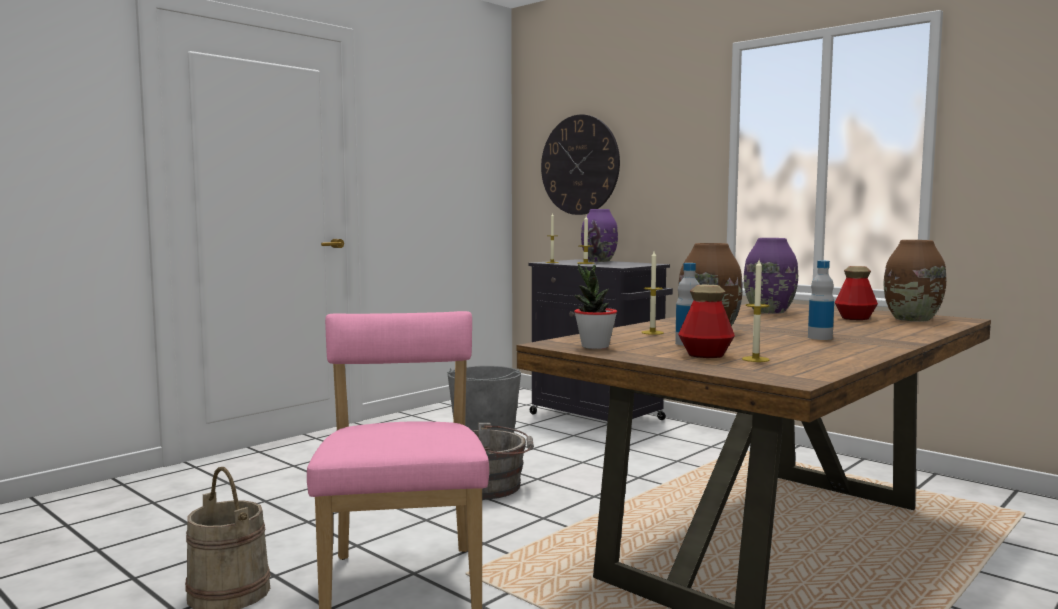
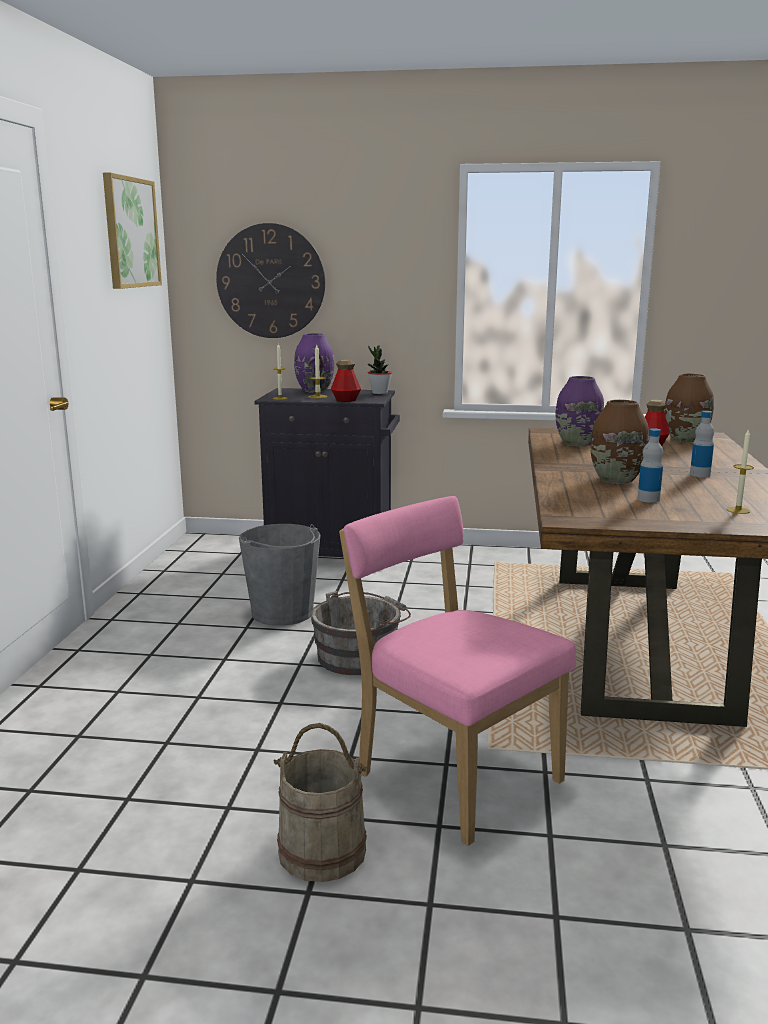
camera: 35 degrees left, 10 degrees up
potted plant [574,264,617,349] -> potted plant moved to [368,346,392,394]
candle [641,251,664,335] -> none
bottle [678,285,735,358] -> bottle moved to [331,360,361,402]
none -> picture [103,173,162,289]

